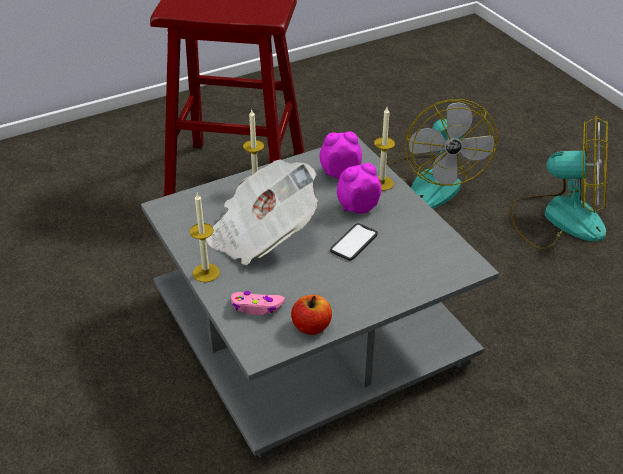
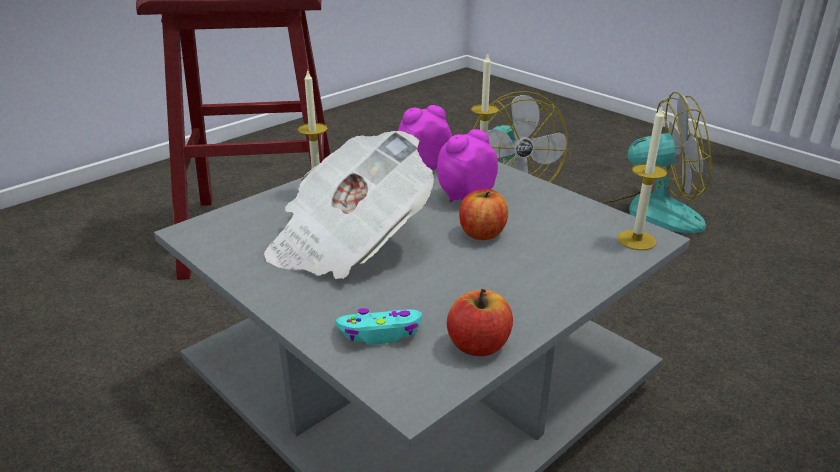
camera: 15 degrees left, 10 degrees down
candle [189,193,220,282] -> candle moved to [617,105,667,250]
pink game controller [231,291,285,315] -> turquoise game controller [335,308,422,344]
phone [330,223,378,261] -> apple [459,189,508,240]

